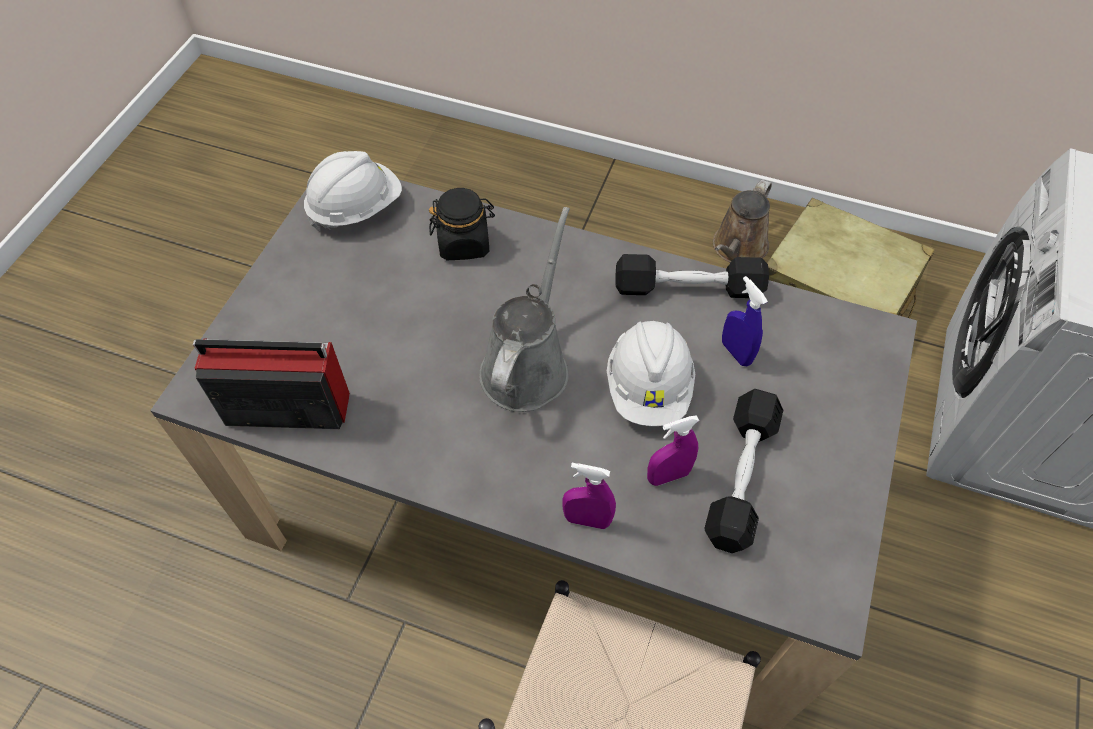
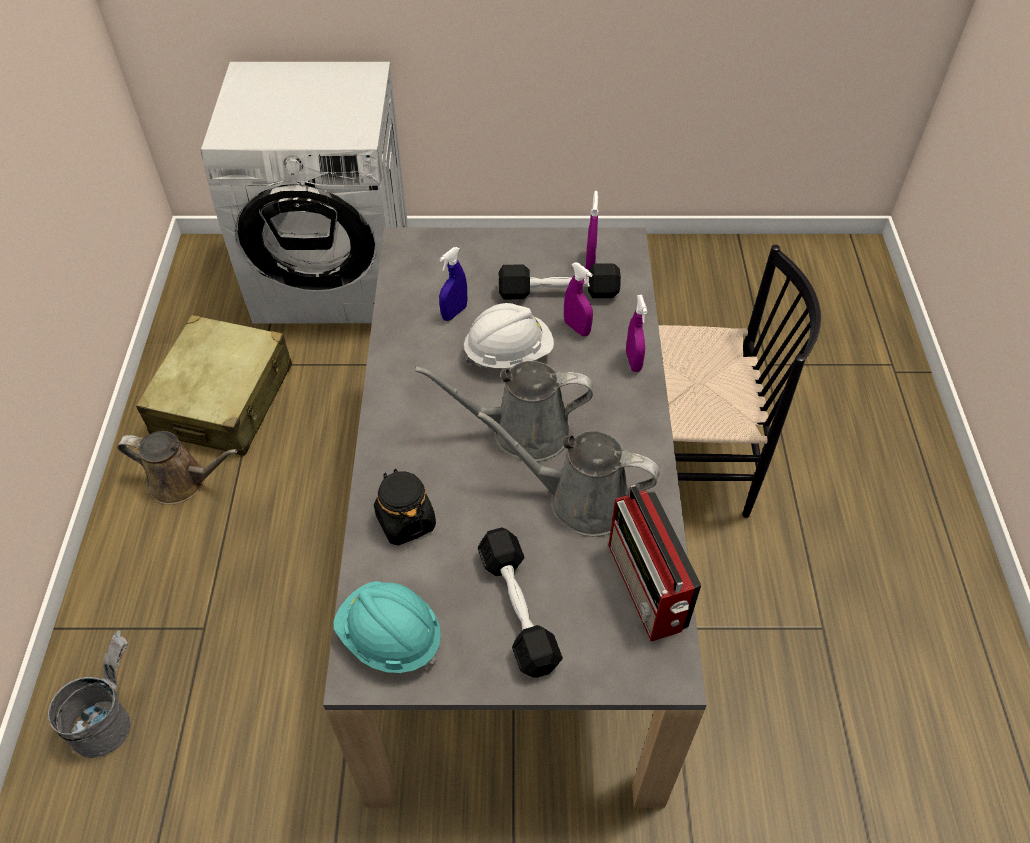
camera: 110 degrees left, 5 degrees down
white hard hat [304,151,402,231] -> turquoise hard hat [333,581,441,673]
black dumbbell [615,254,769,298] -> black dumbbell moved to [478,527,563,678]
none -> grey bucket [48,631,131,758]
none -> grey watering can [477,411,660,537]
none -> purple spray bottle [585,191,598,270]

